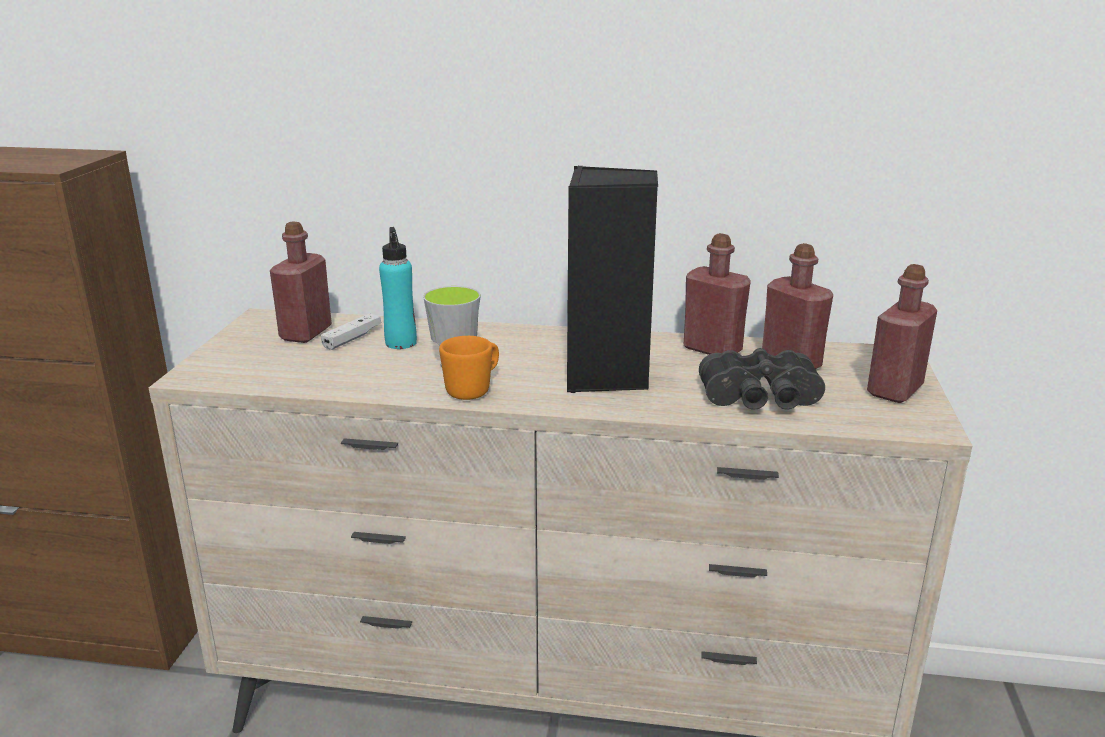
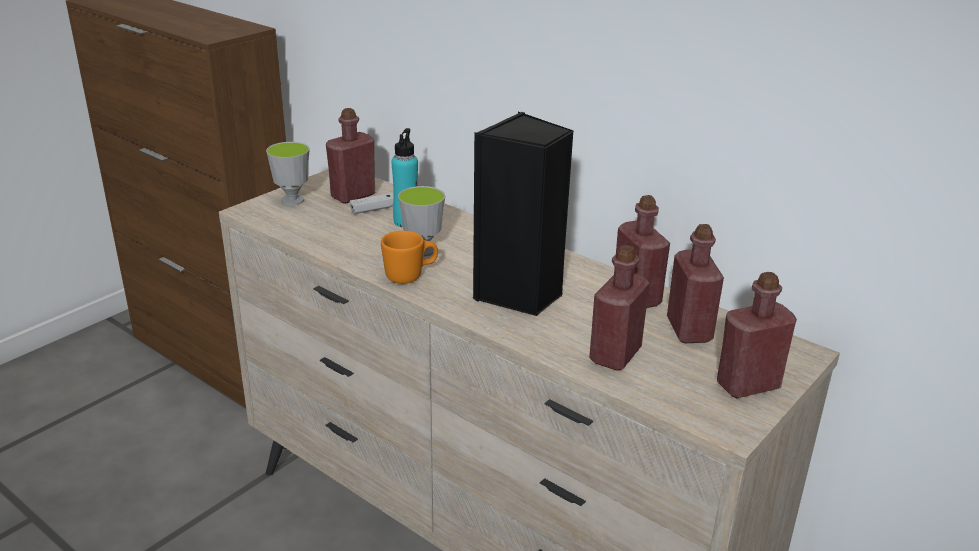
camera: 30 degrees right, 5 degrees up
black binoculars [699,348,825,410] -> red bottle [589,245,650,370]
none -> cup [266,142,310,205]

